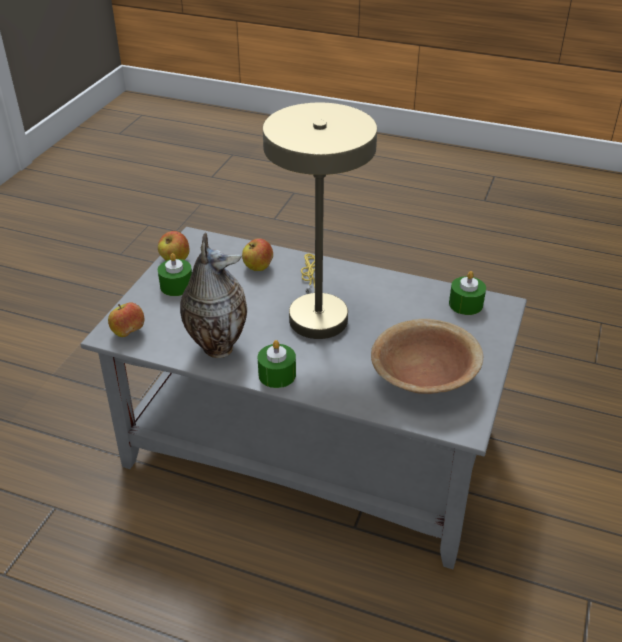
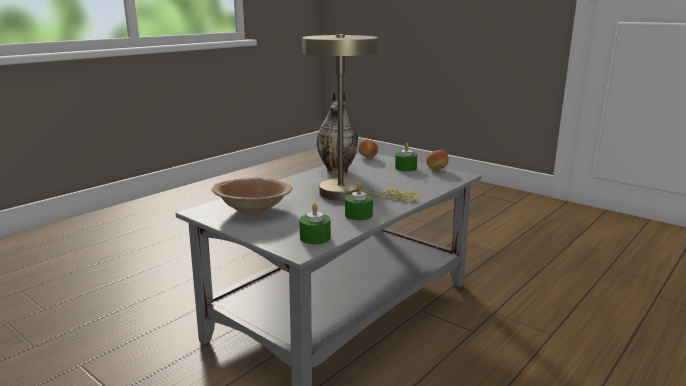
camera: 110 degrees right, 20 degrees down
apple [242,238,273,271] -> none
green candle [257,340,296,388] -> green candle moved to [345,184,373,221]

